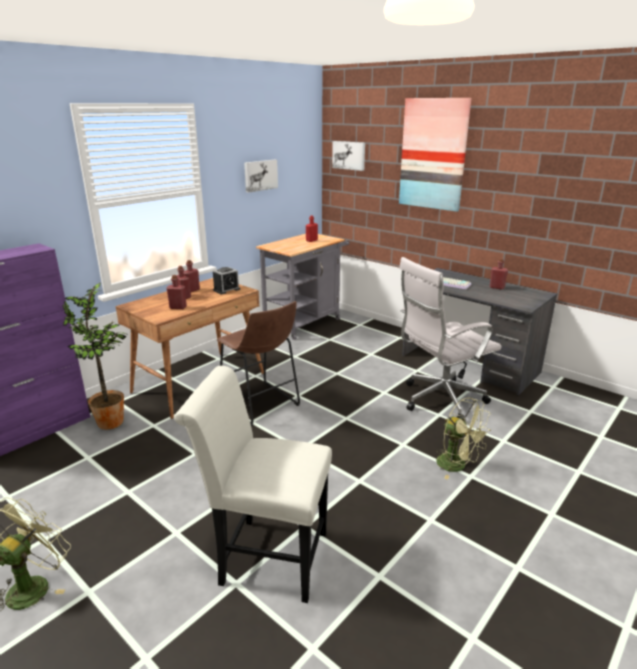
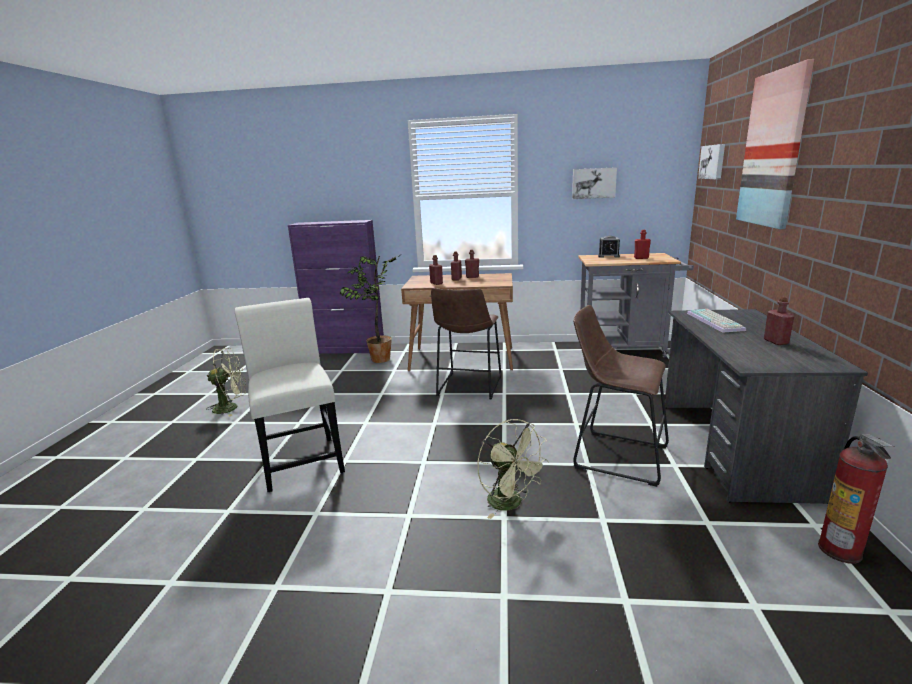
camera: 55 degrees right, 5 degrees down
alarm clock [213,267,240,294] -> alarm clock moved to [598,236,620,258]
white office chair [399,257,502,421] -> brown stool [573,305,669,487]
green fan [436,397,491,480] -> green fan turned 45 degrees counterclockwise [477,419,549,519]
none -> fire extinguisher [818,434,894,564]

